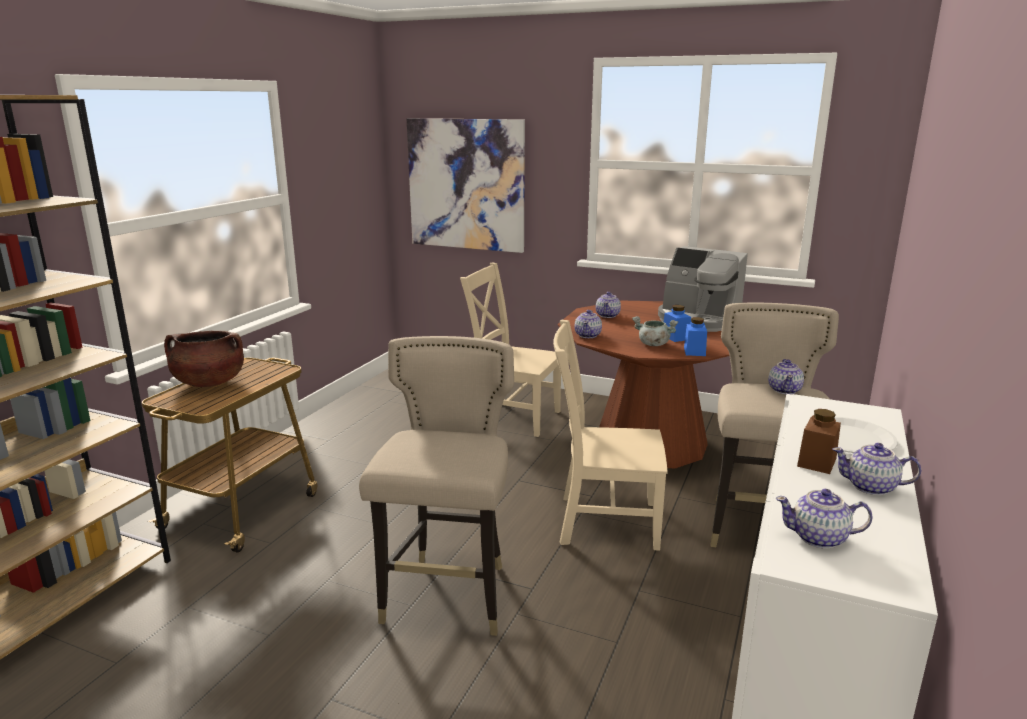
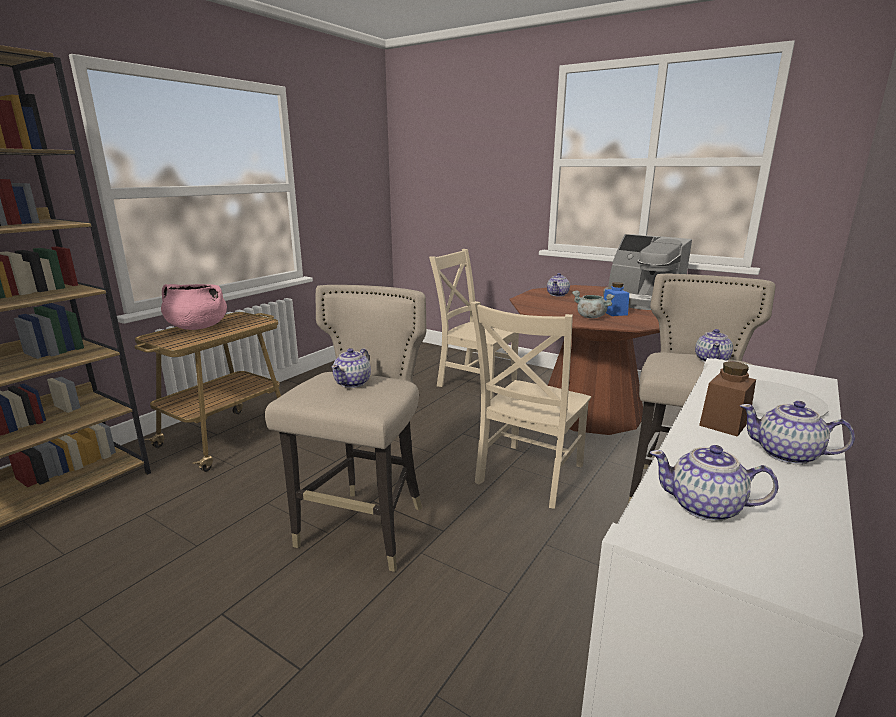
camera: 10 degrees right, 0 degrees up
brown cooking pot [164,331,244,387] -> pink cooking pot [161,284,227,330]
picture [407,118,525,253] -> none
beige chair [553,320,667,551] -> beige chair turned 75 degrees counterclockwise [470,301,591,509]
teapot [574,310,602,338] -> teapot moved to [331,348,371,388]
blue jar [684,317,707,356] -> none

